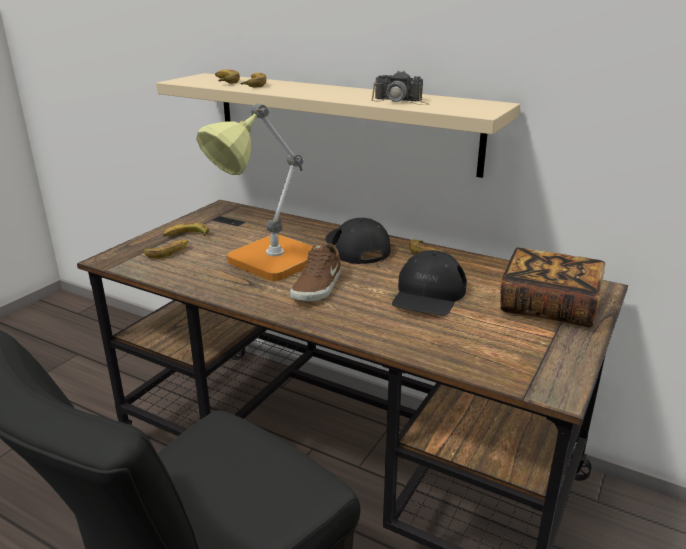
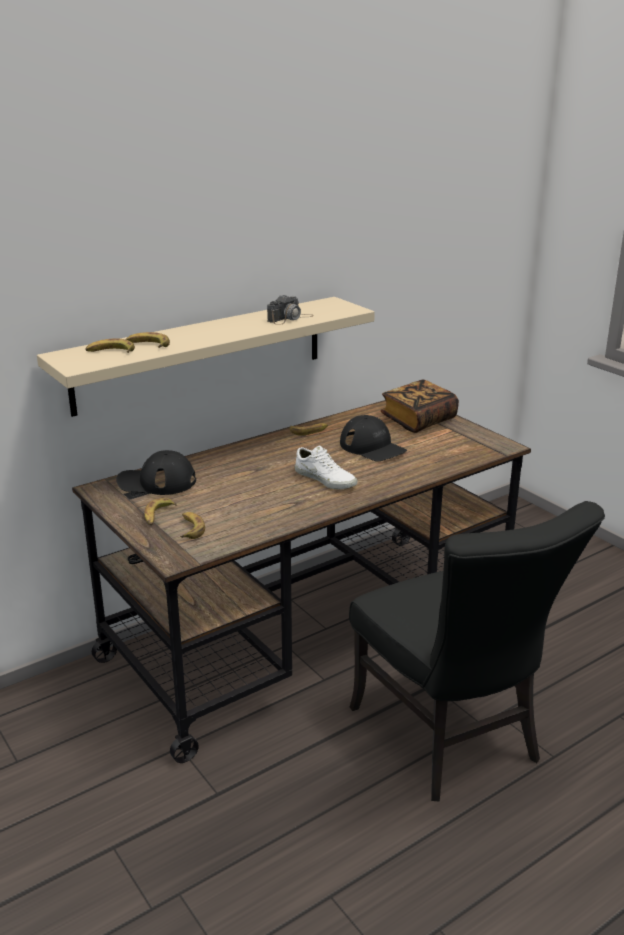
camera: 65 degrees left, 0 degrees up
table lamp [196,103,313,281] -> none
brown shoe [290,243,341,301] -> white shoe [295,445,357,489]
black cap [325,218,391,264] -> black cap moved to [116,450,196,495]

